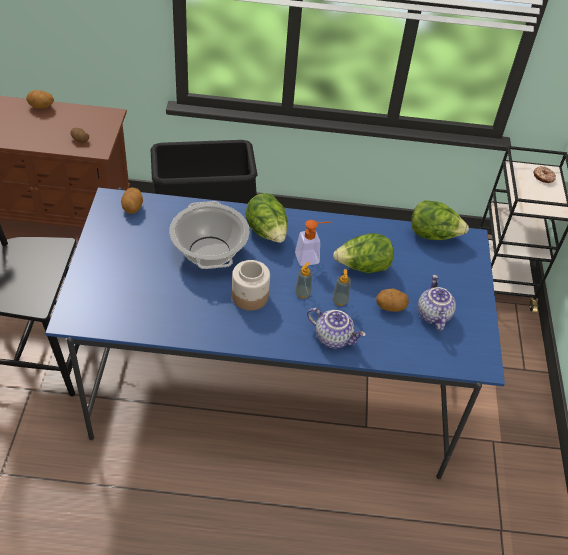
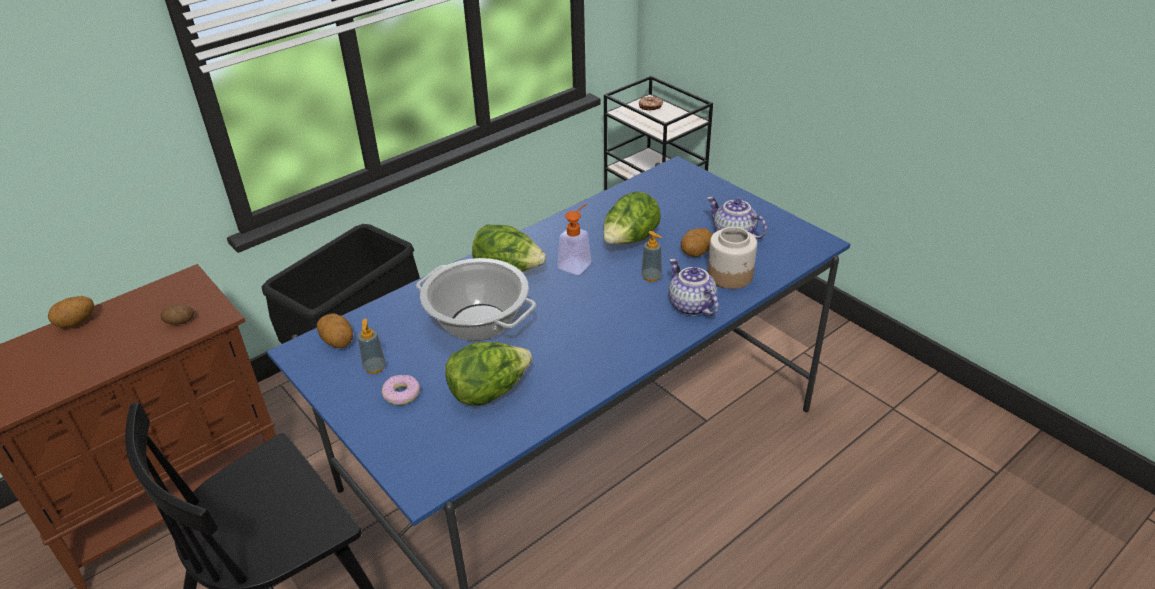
camera: 40 degrees left, 10 degrees down
jar [232,260,270,311] -> jar moved to [708,227,757,289]
soap dispenser [295,262,313,298] -> soap dispenser moved to [358,319,386,374]
teapot [307,308,366,348] -> teapot turned 105 degrees counterclockwise [669,259,719,316]
lettuce [411,200,469,240] -> lettuce moved to [445,342,532,406]
none -> donut [382,375,421,405]

